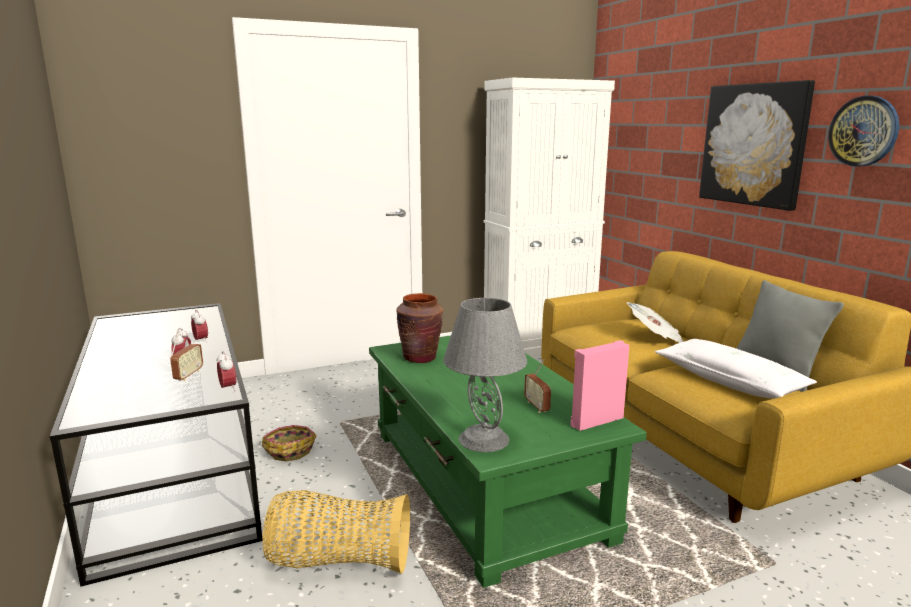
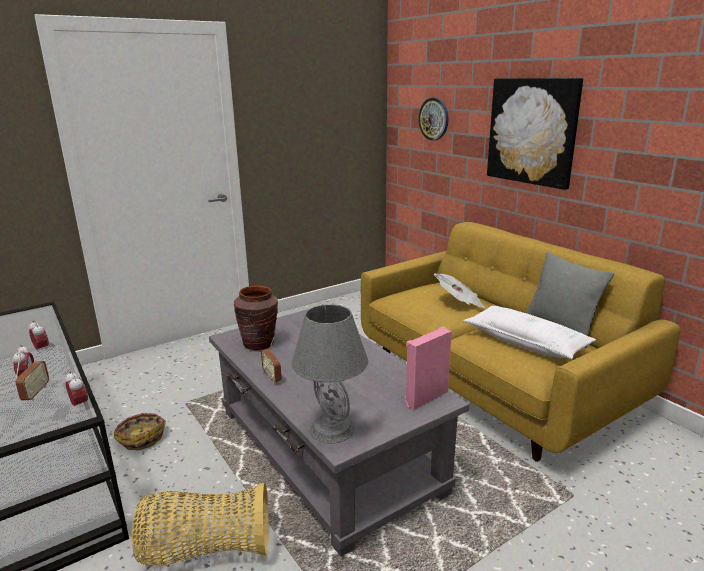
camera: 10 degrees left, 5 degrees up
green coffee table [369,335,647,588] -> grey coffee table [209,309,469,557]
white cabinet [483,78,615,357] -> none
radio [524,359,551,413] -> radio moved to [261,338,282,383]
wall clock [828,96,899,167] -> wall clock moved to [418,98,449,141]

